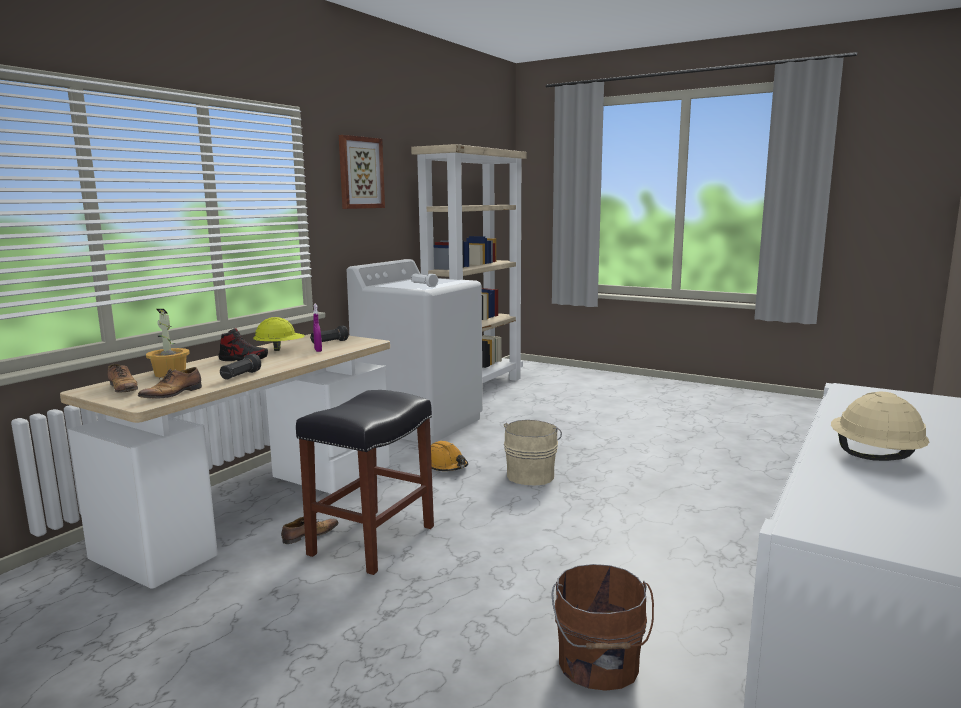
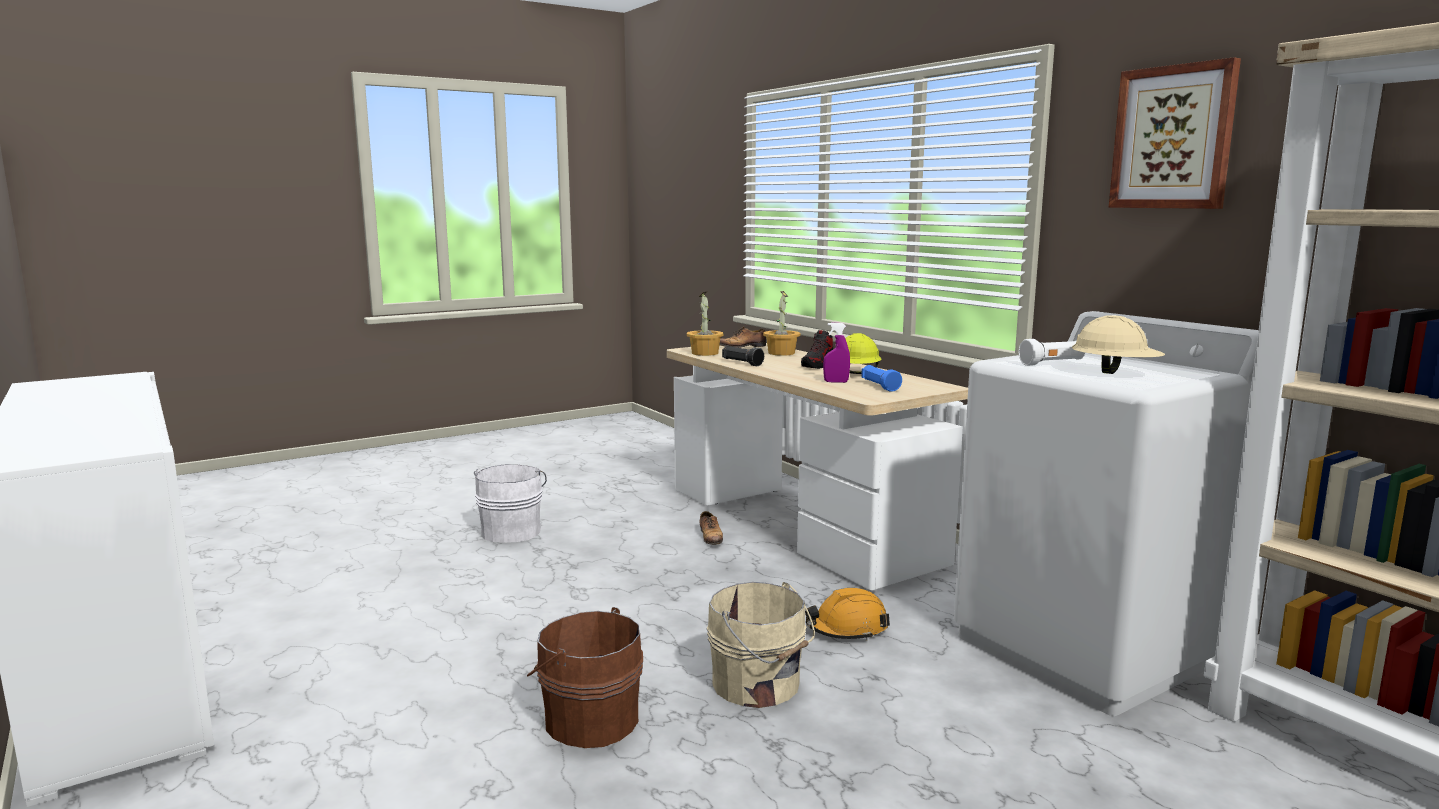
camera: 115 degrees right, 0 degrees up
shoe [138,367,202,398] -> potted plant [687,292,723,356]
black stool [296,390,434,575] -> none
black flashlight [310,326,349,343] -> blue flashlight [861,365,902,392]
brown bucket [551,564,654,691] -> brown bucket moved to [527,607,643,748]
beige hard hat [831,392,929,461] -> beige hard hat moved to [1072,315,1165,374]
none -> white bucket [474,464,547,543]

